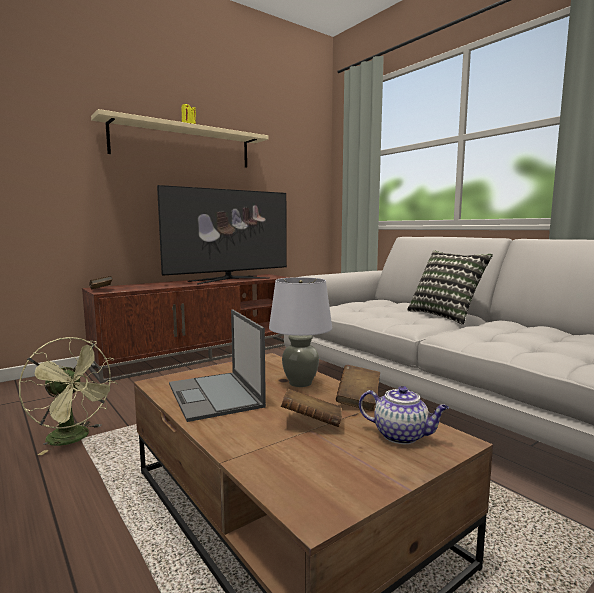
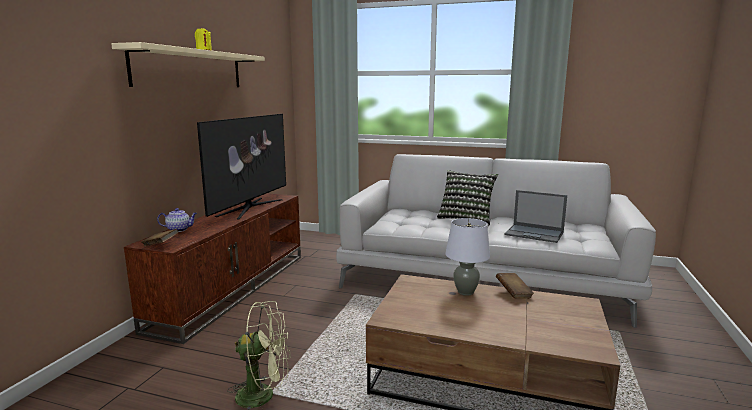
camera: 35 degrees left, 5 degrees up
laptop [169,310,266,422] -> laptop moved to [504,190,567,243]
brown book [281,389,342,427] -> none
teapot [359,386,449,444] -> teapot moved to [157,208,197,232]

